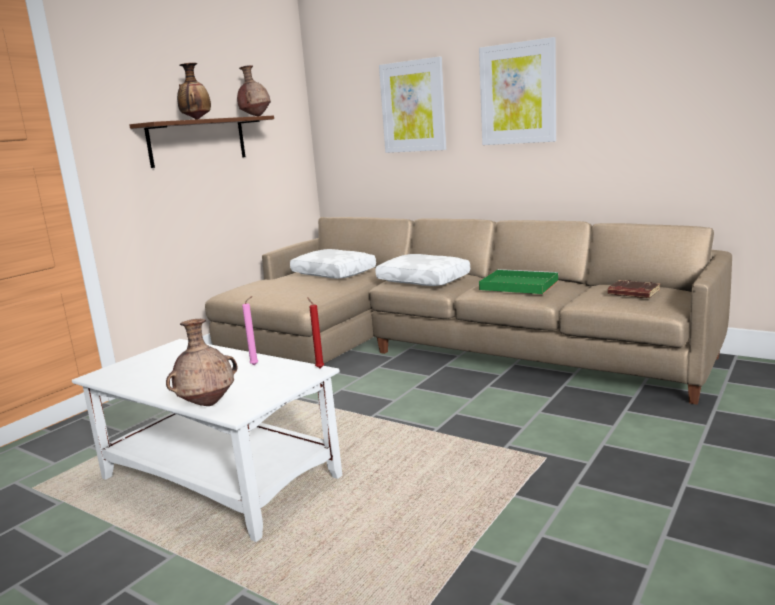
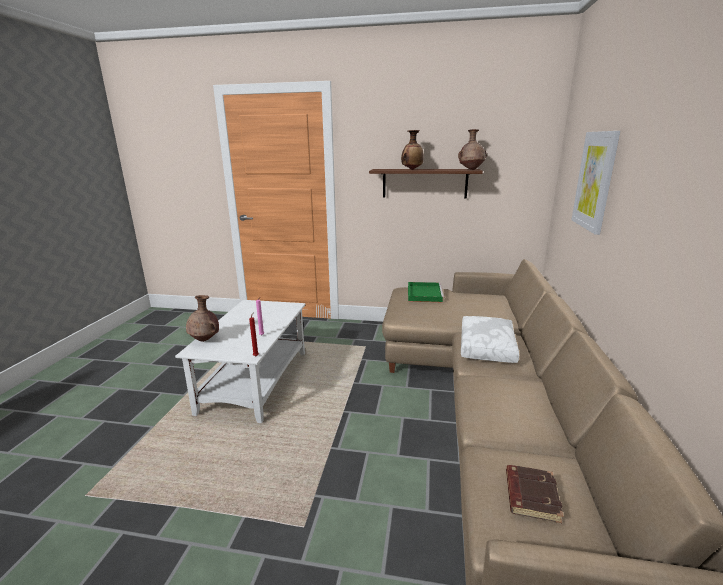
camera: 65 degrees right, 5 degrees up
white pillow [290,249,376,279] -> none
picture [479,37,556,145] -> none
green tray [479,269,559,294] -> green tray moved to [408,282,444,303]

